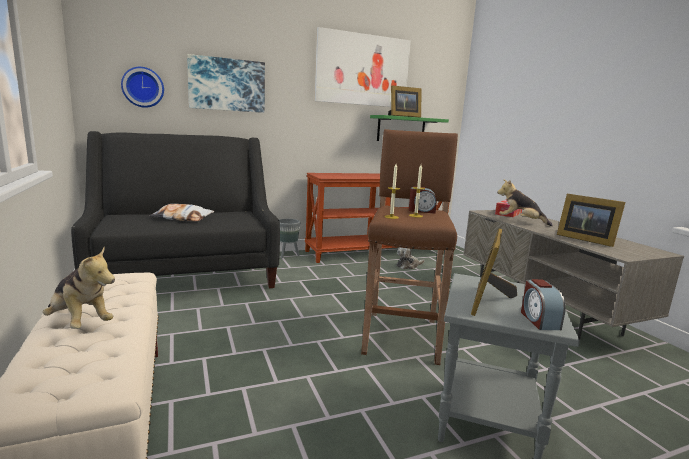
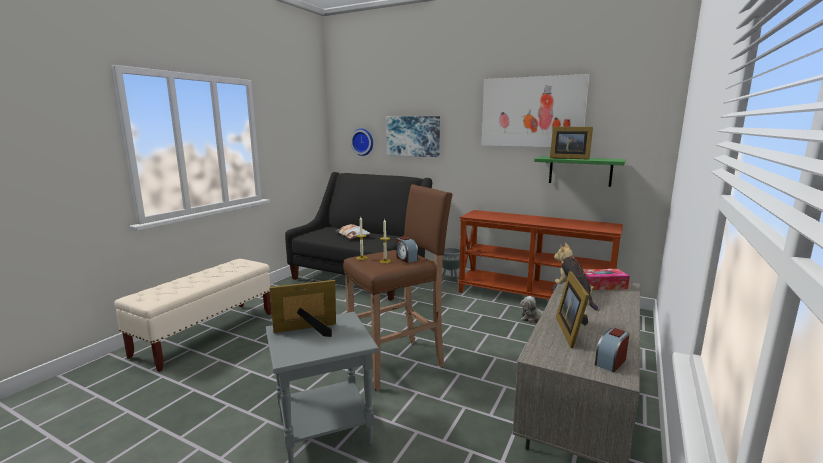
camera: 50 degrees right, 0 degrees up
plush toy [43,248,115,329] -> none
alarm clock [521,279,566,330] -> alarm clock moved to [595,328,629,373]

